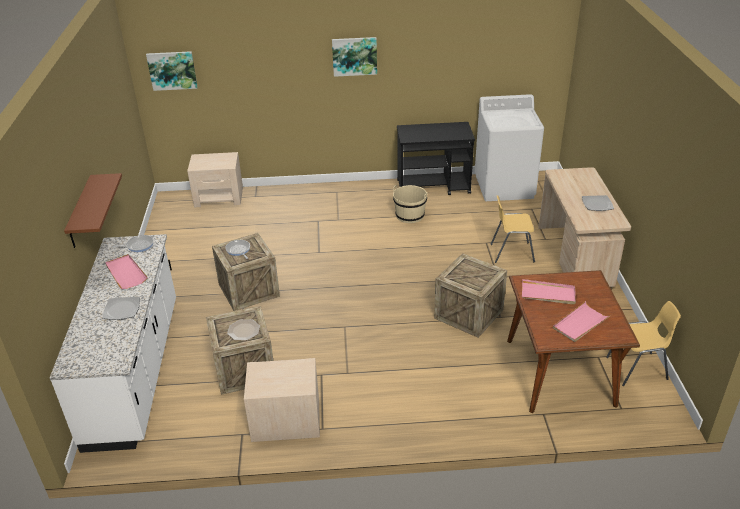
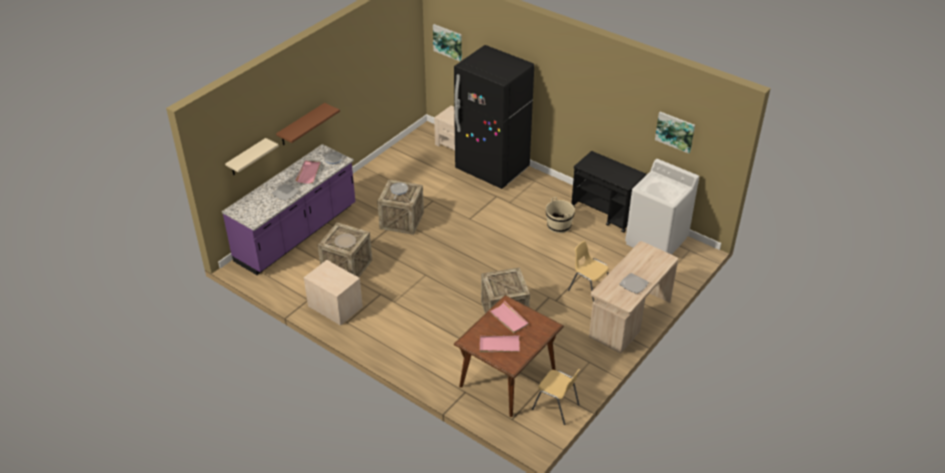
camera: 40 degrees right, 5 degrees up
white counter [50,234,176,453] -> purple counter [222,144,356,275]
picture [332,37,377,77] -> picture moved to [655,112,695,153]
none -> beige shelf [225,138,279,175]
none -> black fridge [454,45,534,189]

